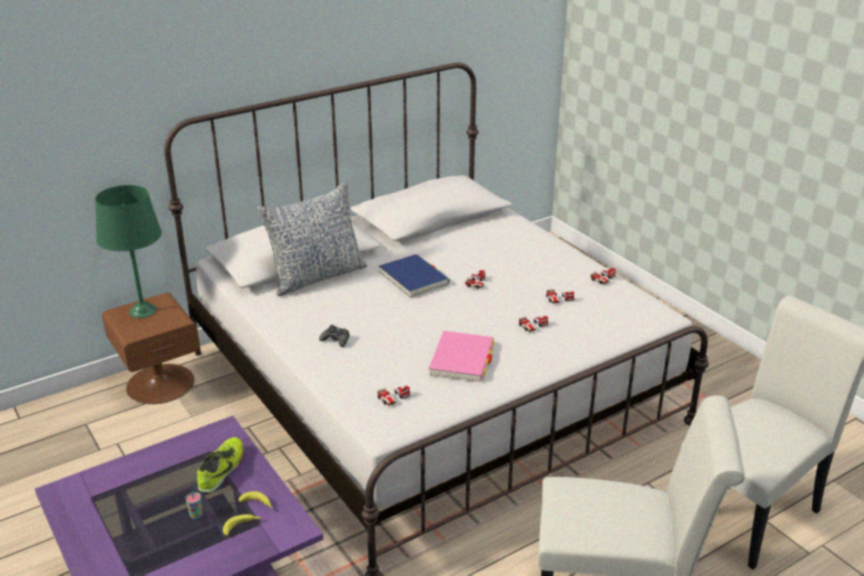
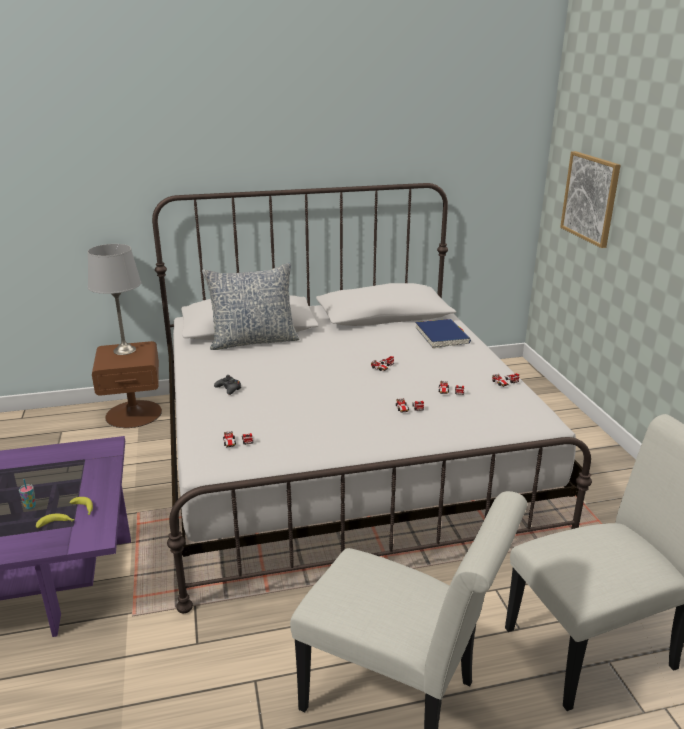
camera: 20 degrees right, 5 degrees down
green table lamp [95,185,162,318] -> grey table lamp [88,244,141,355]
shoe [197,437,244,494] -> none
blue book [379,254,450,298] -> blue book moved to [415,319,471,348]
pink book [429,331,495,382] -> none
none -> picture [560,151,621,248]

